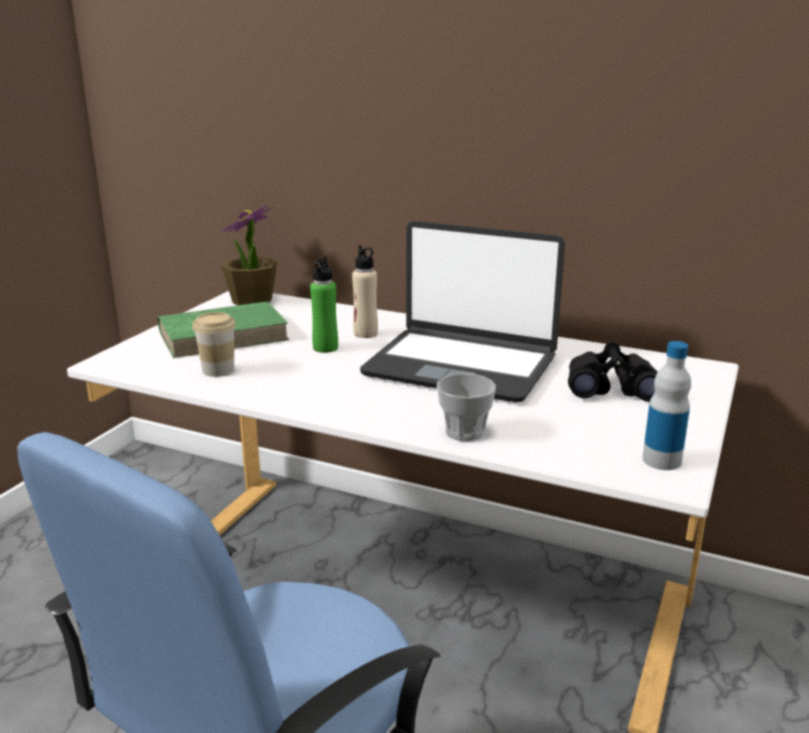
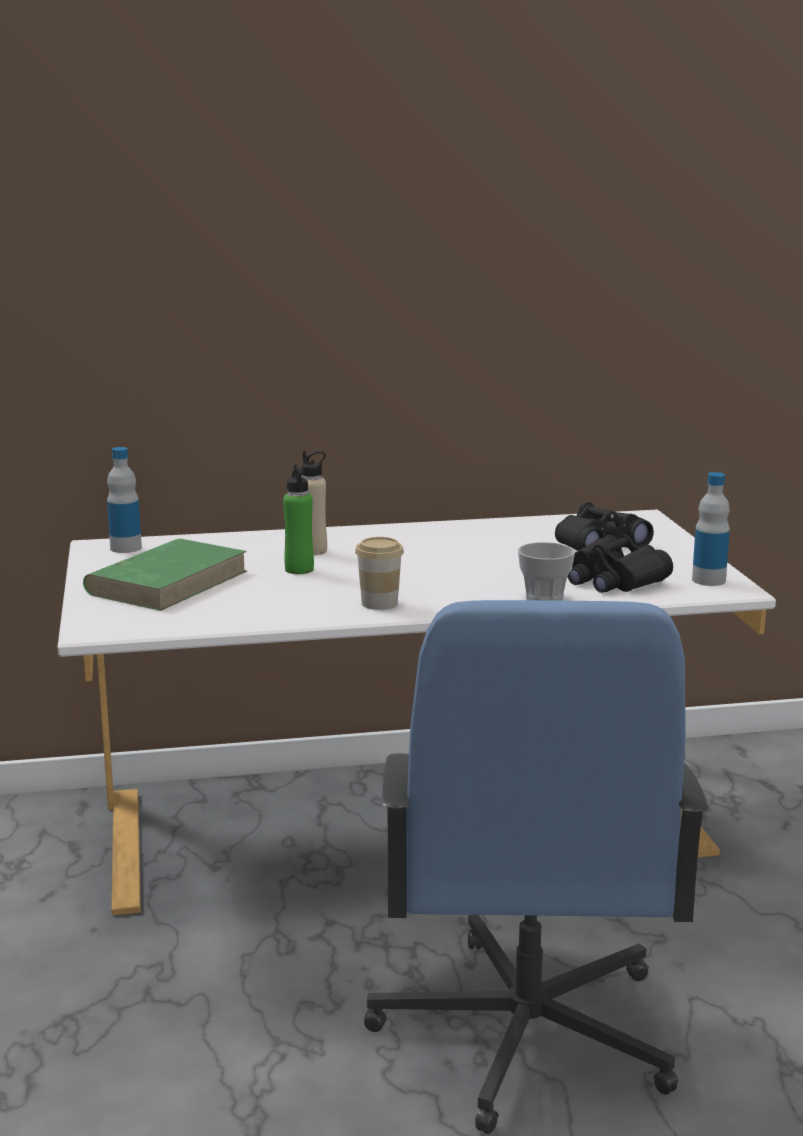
camera: 35 degrees left, 5 degrees down
cup [192,312,236,377] -> cup moved to [355,537,404,610]
potted plant [221,205,277,305] -> bottle [107,447,142,553]
laptop [360,221,565,403] -> none
none -> black binoculars [568,535,673,593]

